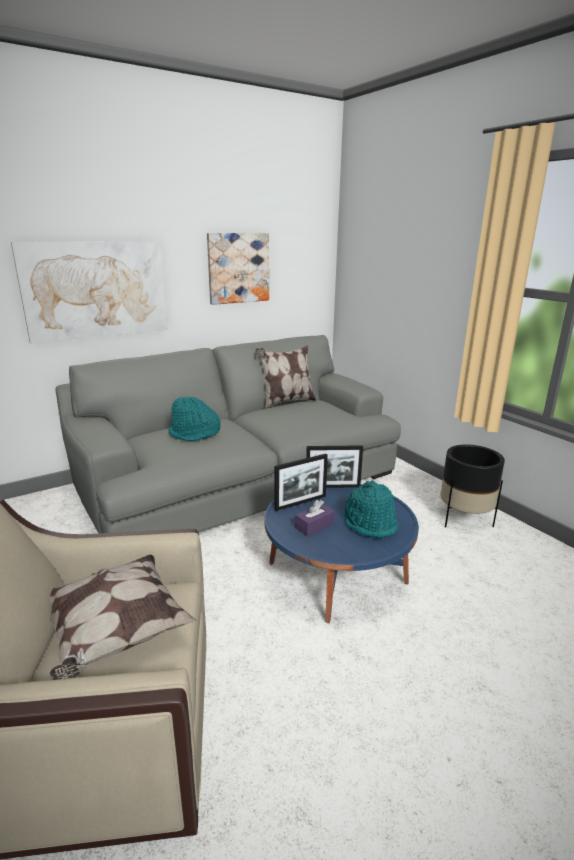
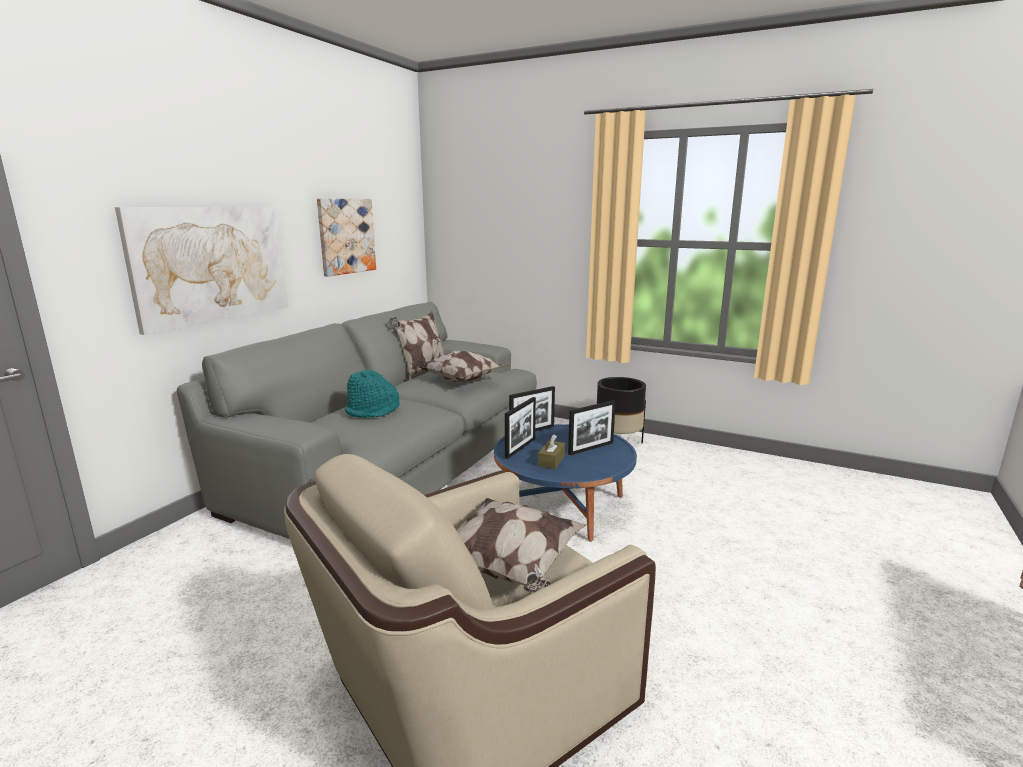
camera: 30 degrees left, 5 degrees down
purple tissue box [295,500,334,537] -> brown tissue box [538,434,565,469]
turquoise hat [345,480,399,538] -> picture frame [568,400,616,455]
none -> pillow [417,351,509,382]

